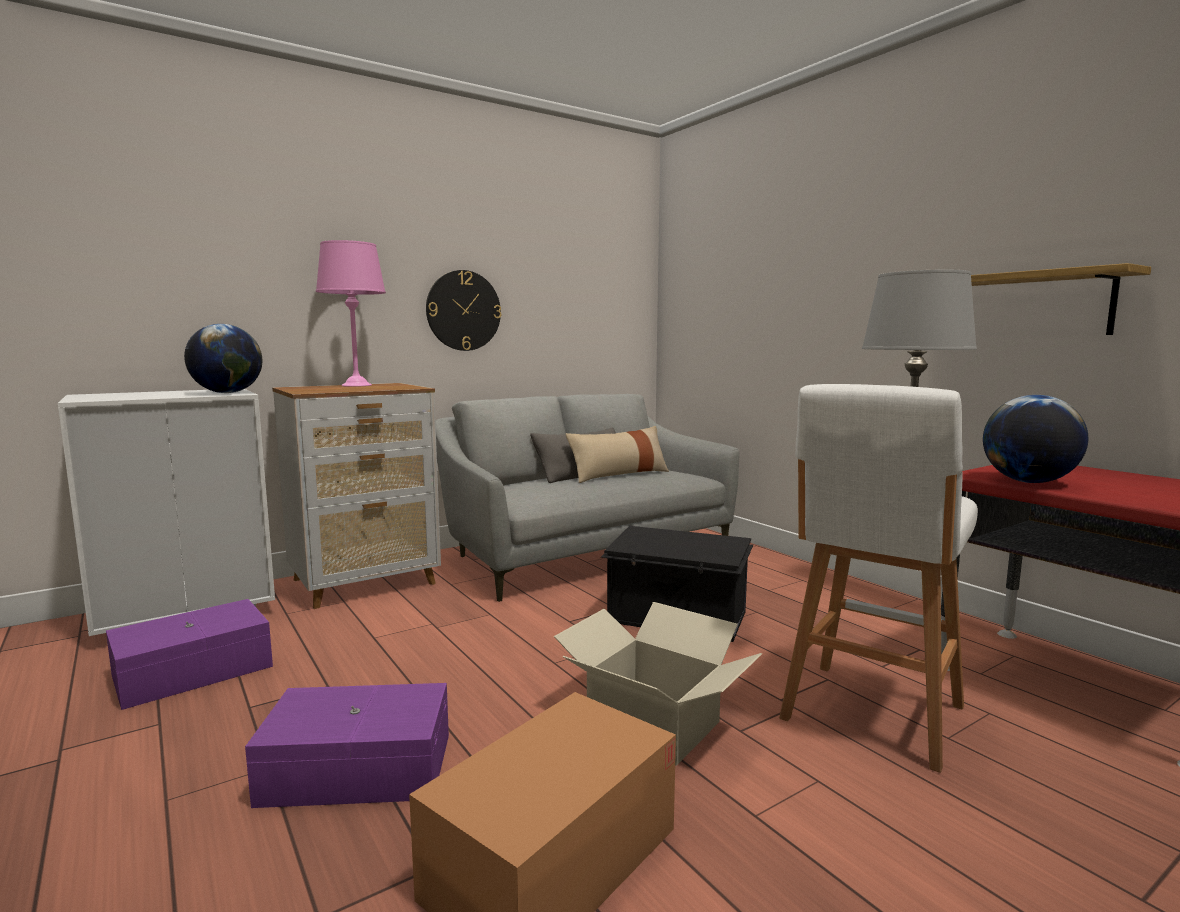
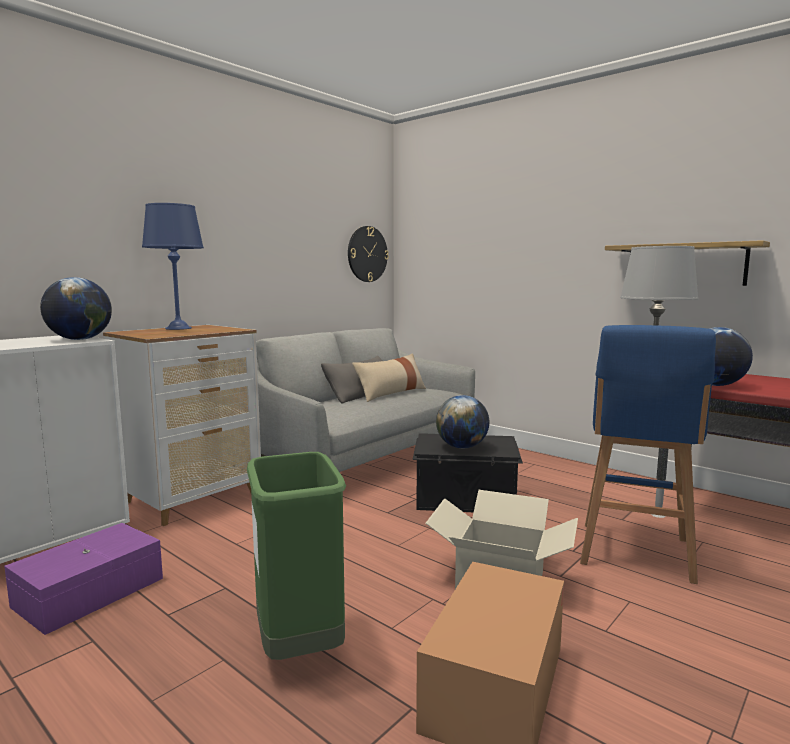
camera: 15 degrees left, 0 degrees up
purple storage box [245,683,449,808] -> green trash can [247,452,346,660]
pink table lamp [316,240,386,387] -> blue table lamp [142,203,204,330]
wall clock [426,270,501,351] -> wall clock moved to [348,226,389,282]
white stool [779,384,978,773] -> blue stool [580,325,716,584]
none -> globe [436,395,489,449]

